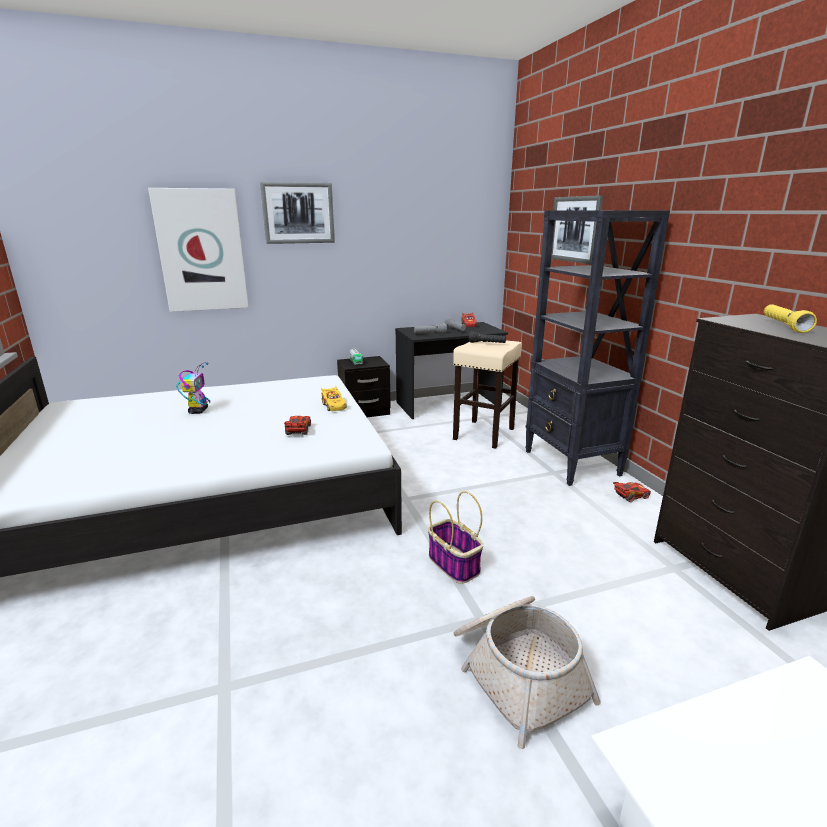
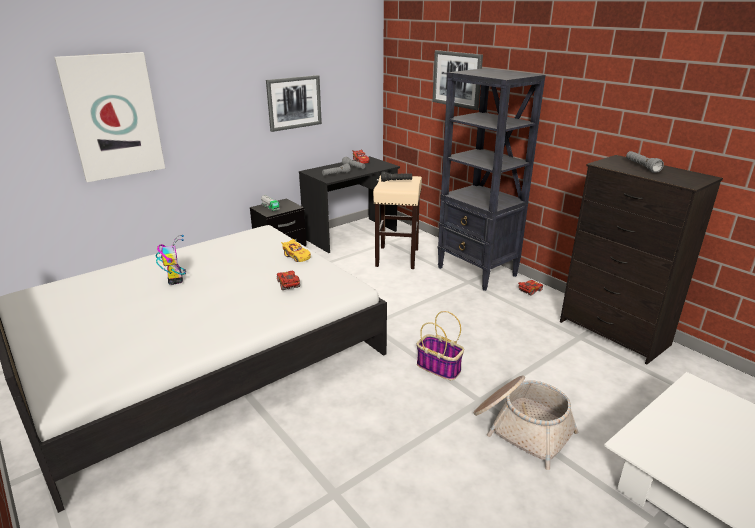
camera: 20 degrees left, 5 degrees up
picture [260,182,335,244] -> picture moved to [266,75,322,132]
yellow flashlight [764,304,817,333] -> grey flashlight [626,151,664,173]

